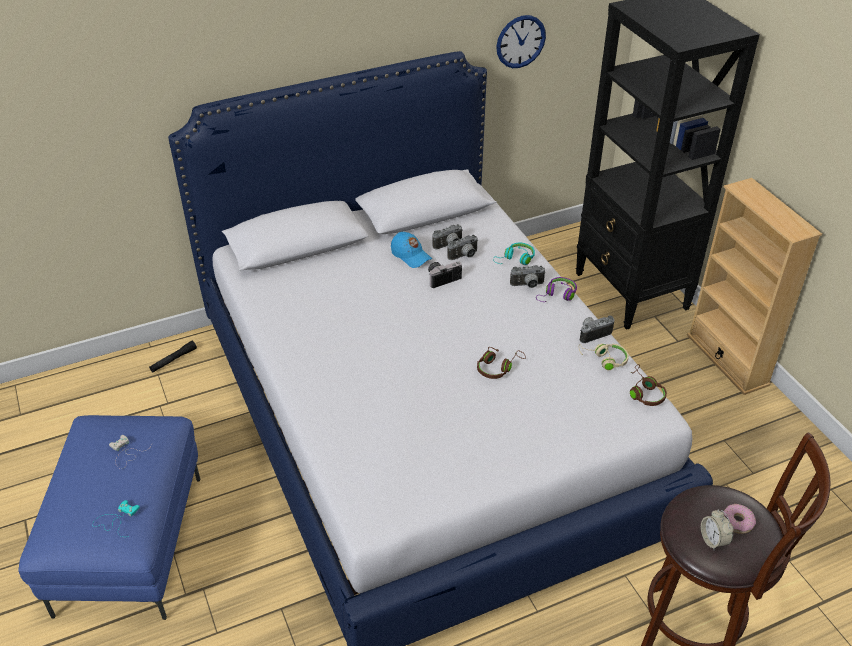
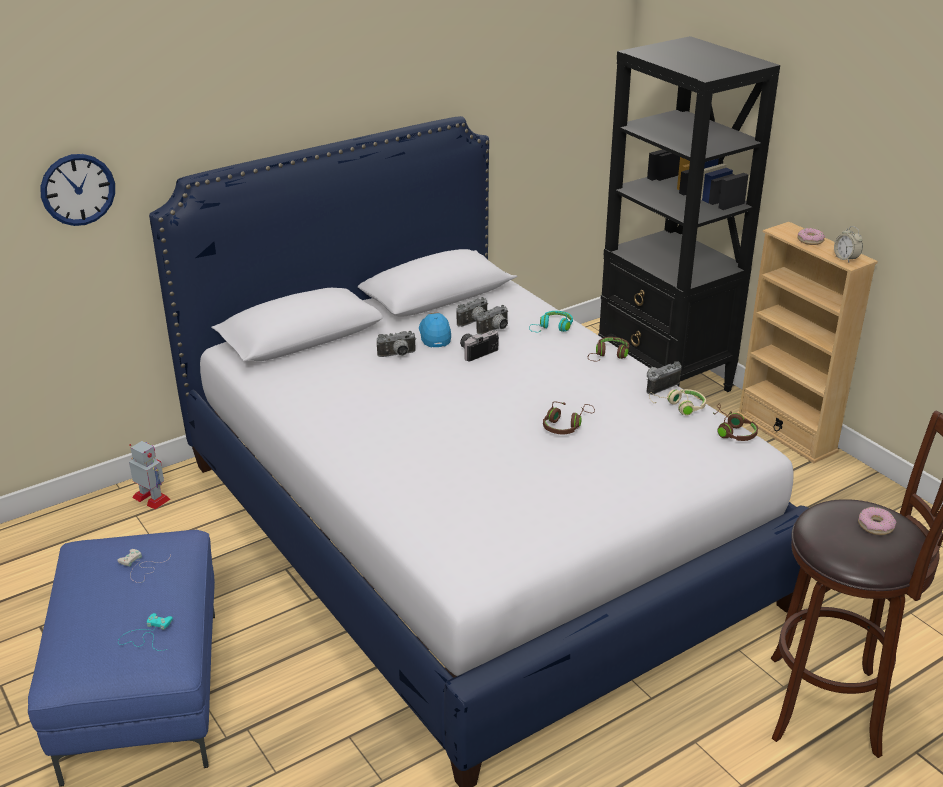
camera: 10 degrees left, 10 degrees down
black flashlight [149,341,197,372] -> toy robot [129,441,171,509]
blue cap [391,232,432,268] -> blue cap turned 135 degrees counterclockwise [419,313,451,348]
wall clock [496,15,546,68] -> wall clock moved to [40,154,115,226]
camera [510,265,546,288] -> camera moved to [377,331,416,357]
purple headphones [536,277,577,302] -> brown headphones [588,337,629,362]
alarm clock [701,510,733,551] -> alarm clock moved to [834,226,863,263]
none -> donut [797,228,825,245]

